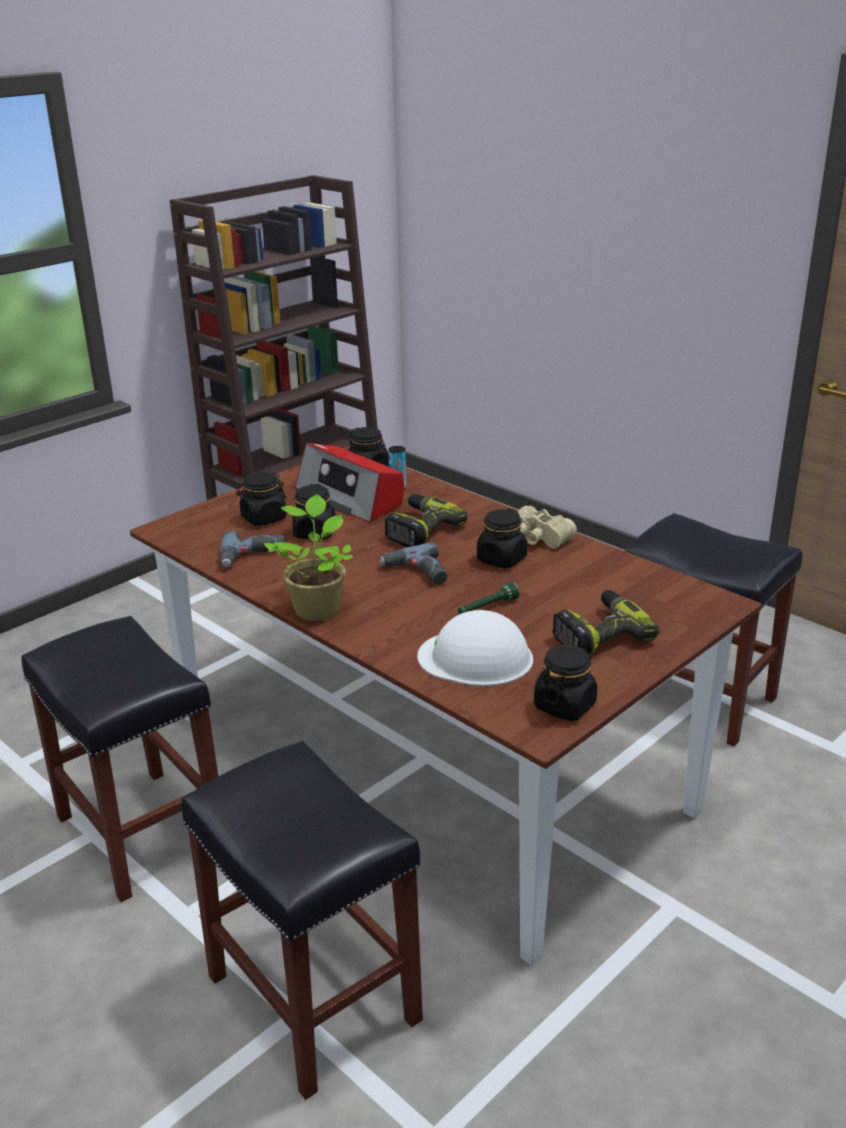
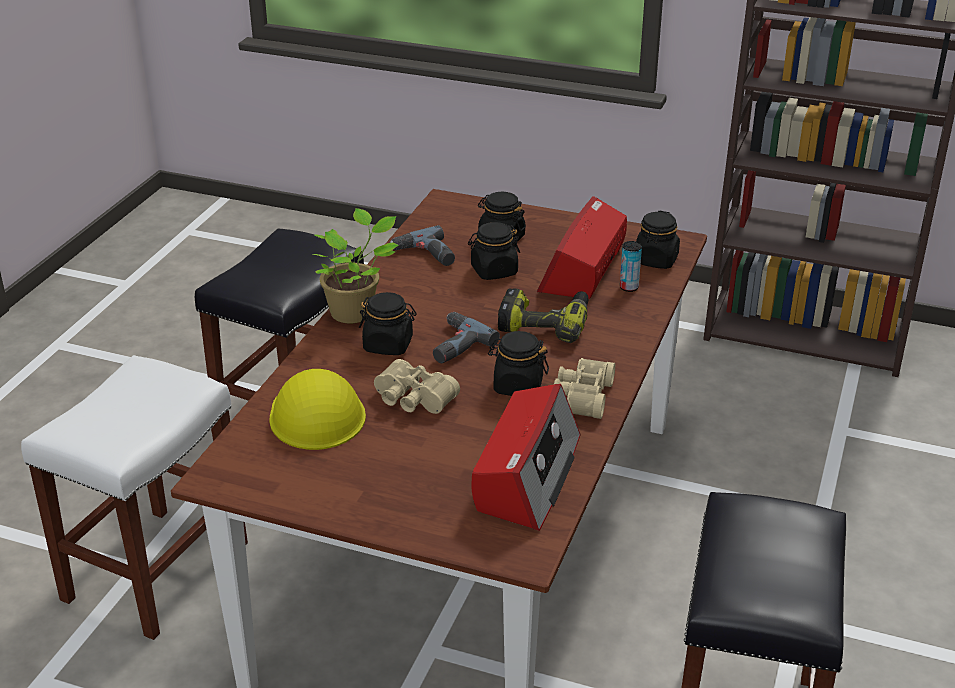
camera: 65 degrees right, 5 degrees up
black stool [181,741,423,1100] -> white stool [21,355,248,640]
white hard hat [417,610,533,686] -> yellow hard hat [269,369,366,450]
green flashlight [458,582,520,614] -> beige binoculars [374,359,460,414]
black jar [534,645,597,721] -> black jar moved to [359,292,417,355]
power drill [552,590,660,655] -> none
none -> radio [471,384,580,531]

